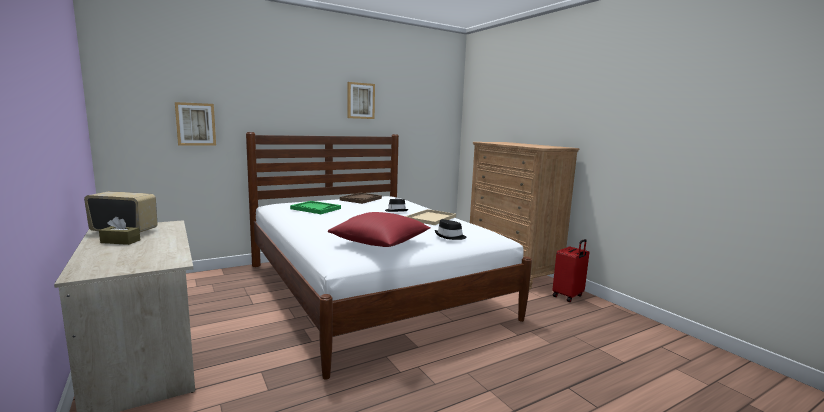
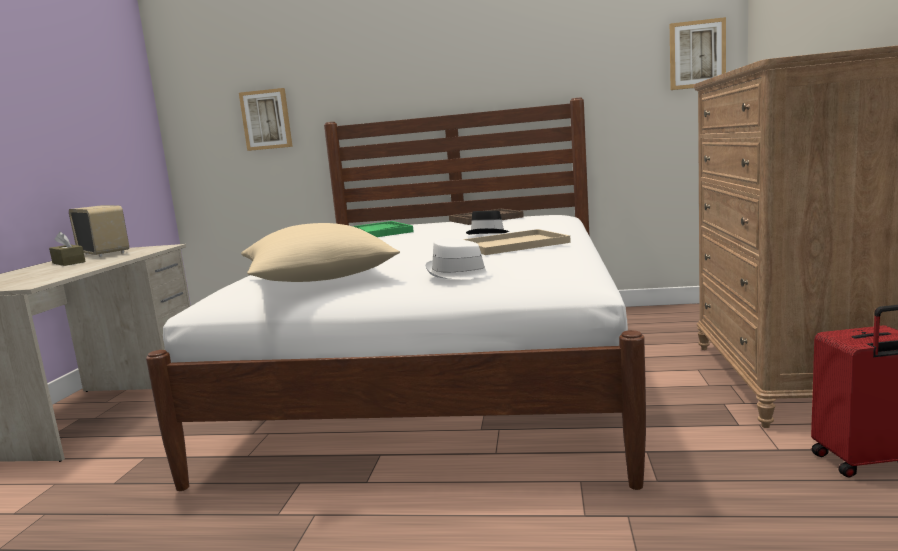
camera: 40 degrees right, 0 degrees up
red pillow [328,212,431,247] -> beige pillow [241,223,400,282]
picture [348,82,375,119] -> picture moved to [670,17,726,90]
black hat [435,219,467,240] -> white hat [426,238,494,279]

